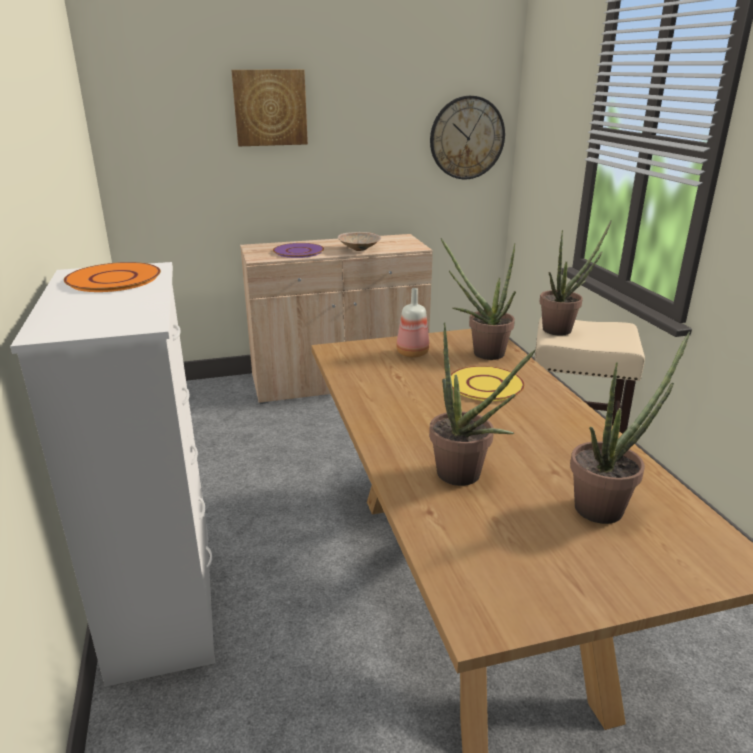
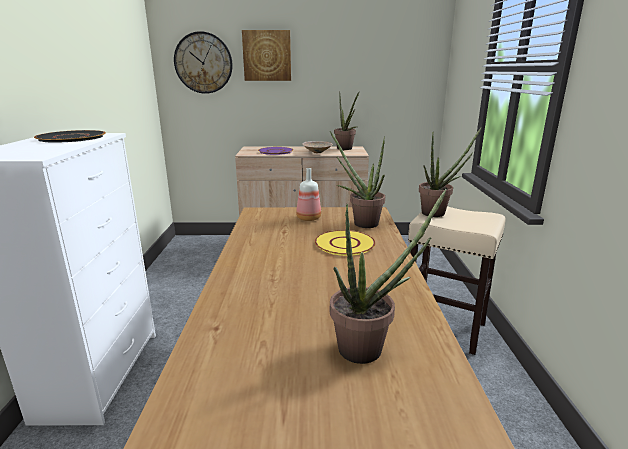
camera: 15 degrees right, 5 degrees down
orange plate [64,262,161,292] -> black plate [34,130,106,143]
potted plant [429,322,536,486] -> potted plant moved to [334,91,360,150]
wall clock [430,96,505,179] -> wall clock moved to [174,31,233,94]

